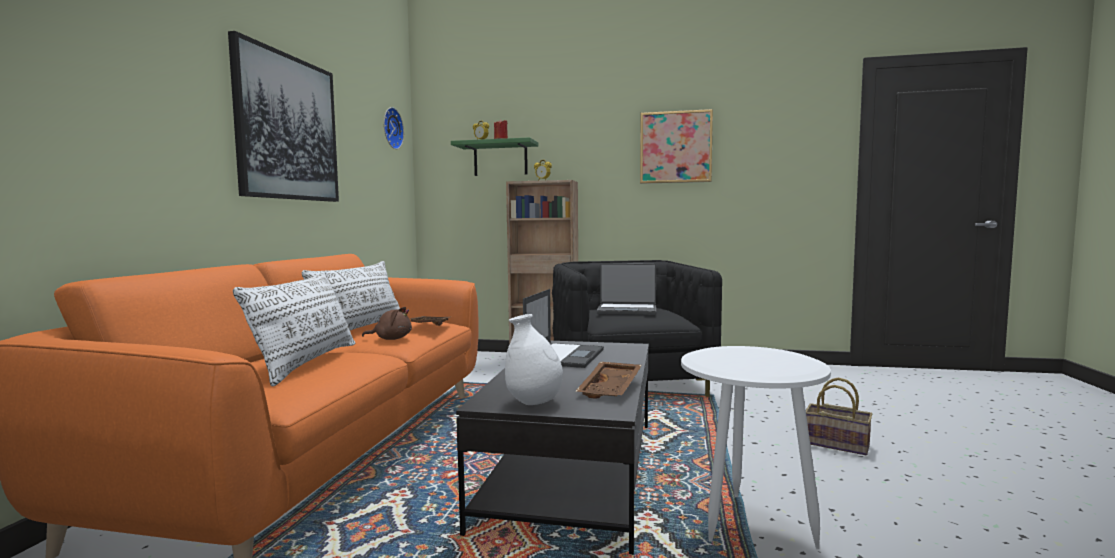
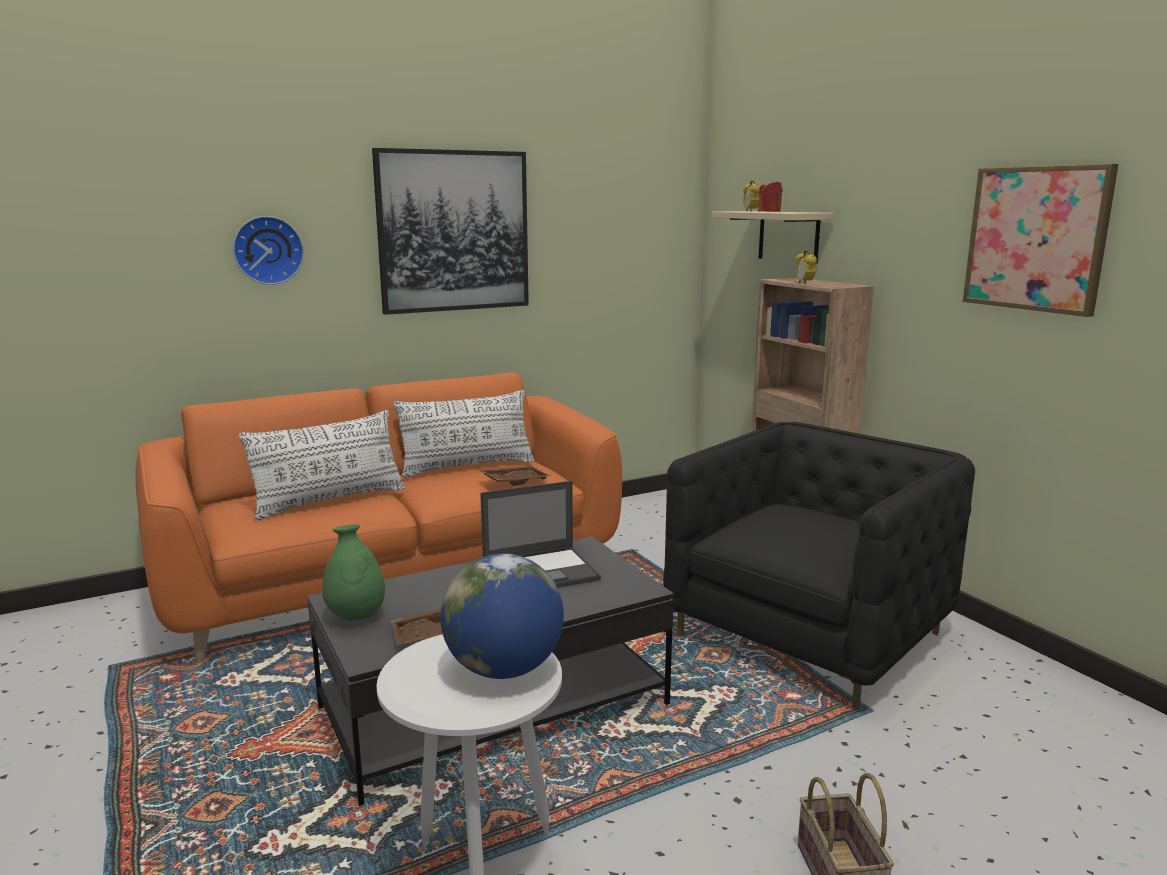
camera: 50 degrees right, 10 degrees up
brown plush toy [362,307,412,340] -> none
wall clock [384,107,404,149] -> wall clock moved to [233,216,304,285]
green shelf [451,137,538,176] -> beige shelf [711,211,835,264]
white vase [505,314,563,405] -> green vase [322,524,385,621]
laptop [596,263,656,315] -> none
none -> globe [440,554,564,679]

